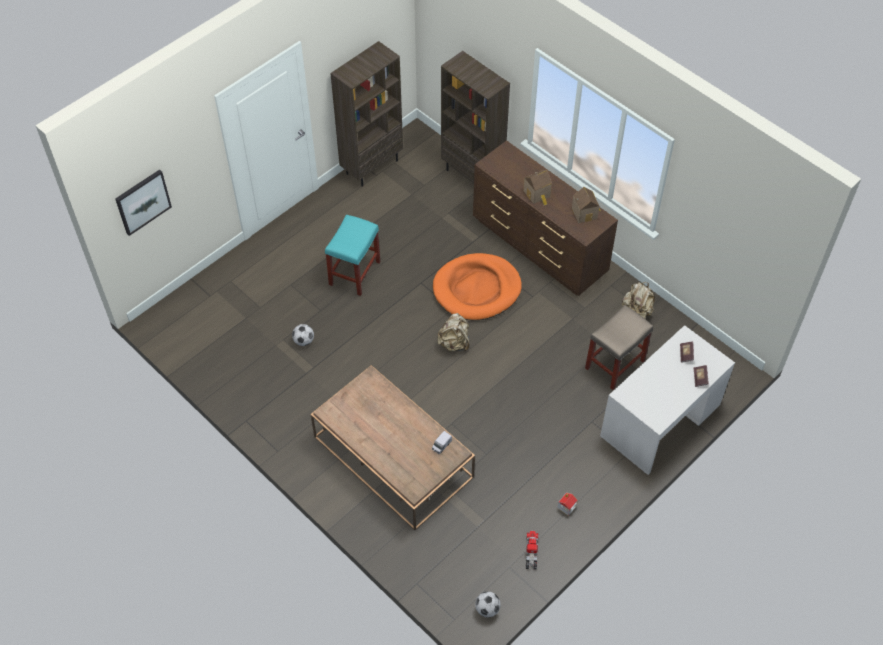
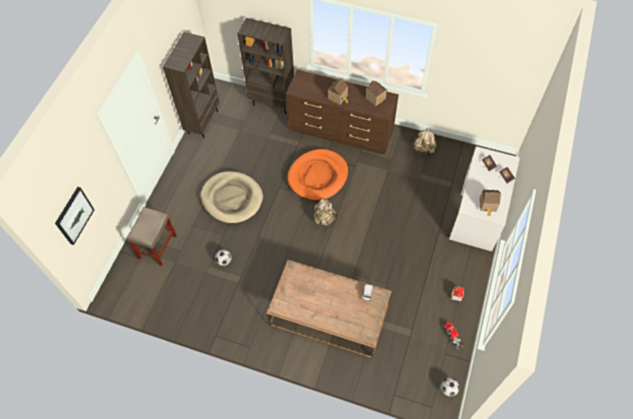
camera: 25 degrees left, 5 degrees up
turquoise stool [325,214,380,296] -> beige dog bed [200,171,263,223]
beige stool [585,305,653,390] -> beige stool moved to [126,207,177,266]
none -> toy house [480,190,501,216]

